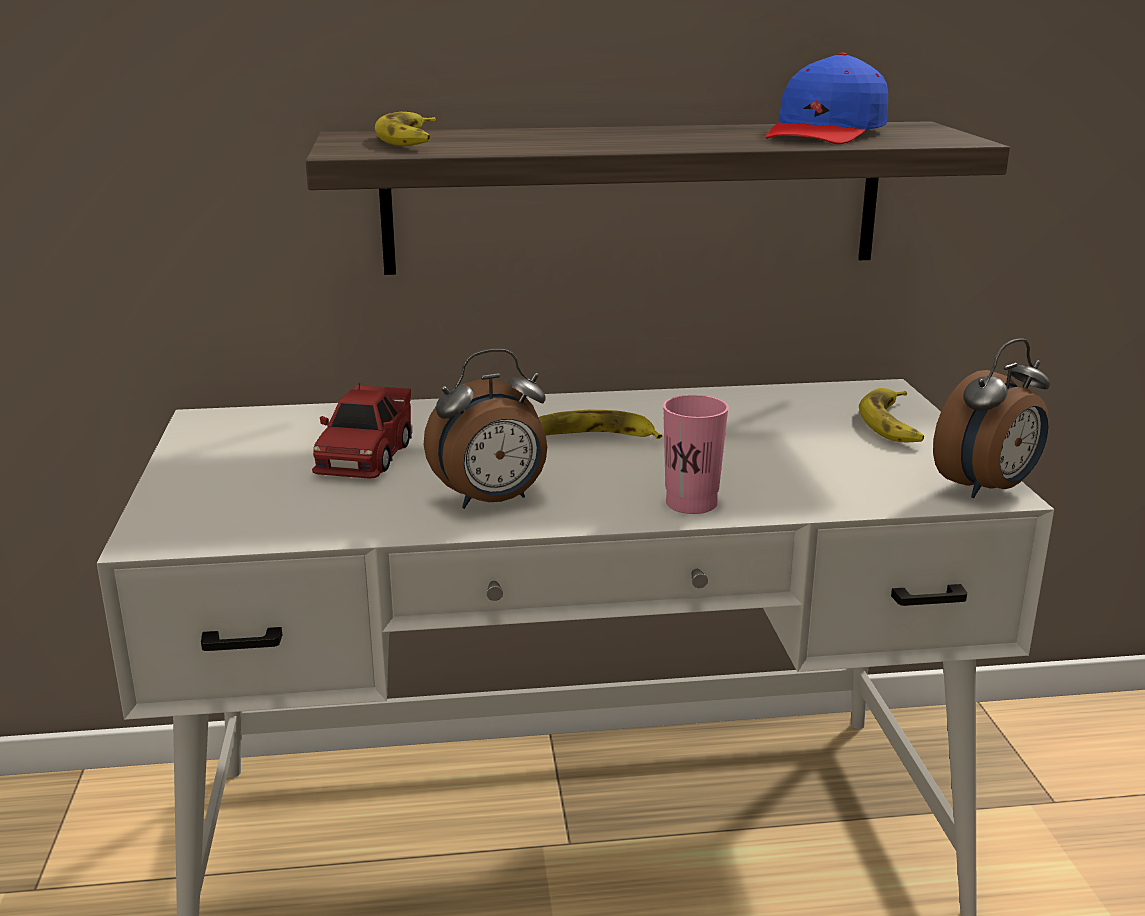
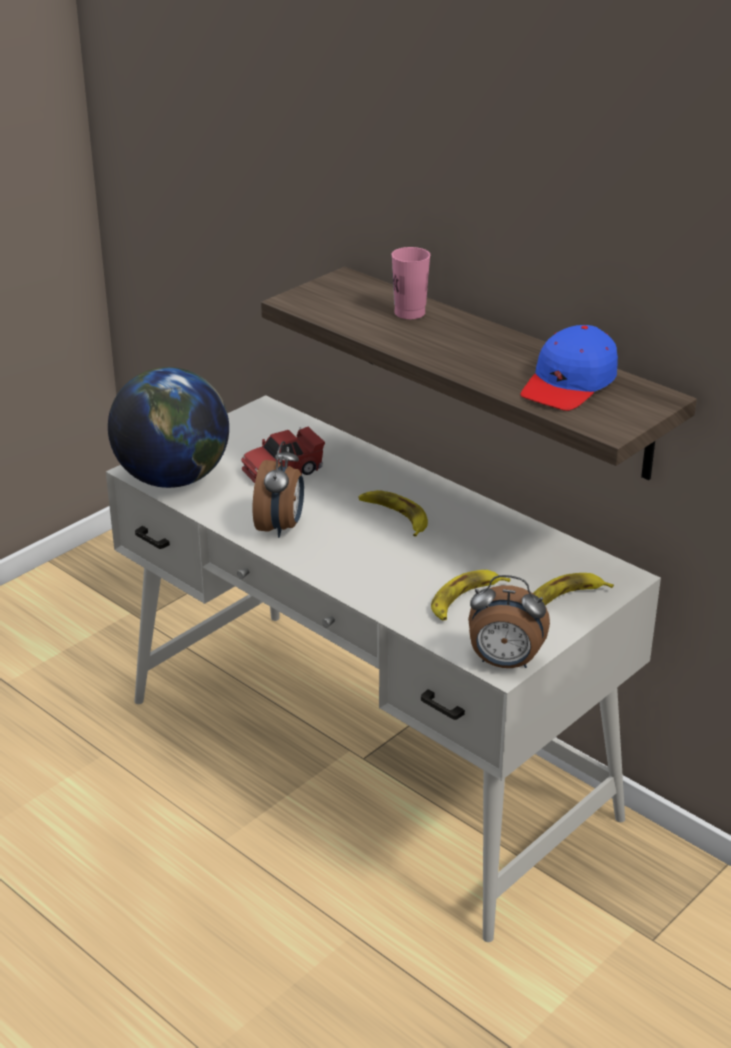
camera: 50 degrees right, 10 degrees up
banana [375,112,436,146] -> banana moved to [431,570,511,621]
alarm clock [424,349,547,509] -> alarm clock turned 105 degrees counterclockwise [253,441,304,538]
pink cup [663,395,729,514] -> pink cup moved to [391,247,430,319]
blue cap [765,53,888,144] -> blue cap turned 45 degrees counterclockwise [520,325,618,411]
none -> globe [108,367,229,488]

